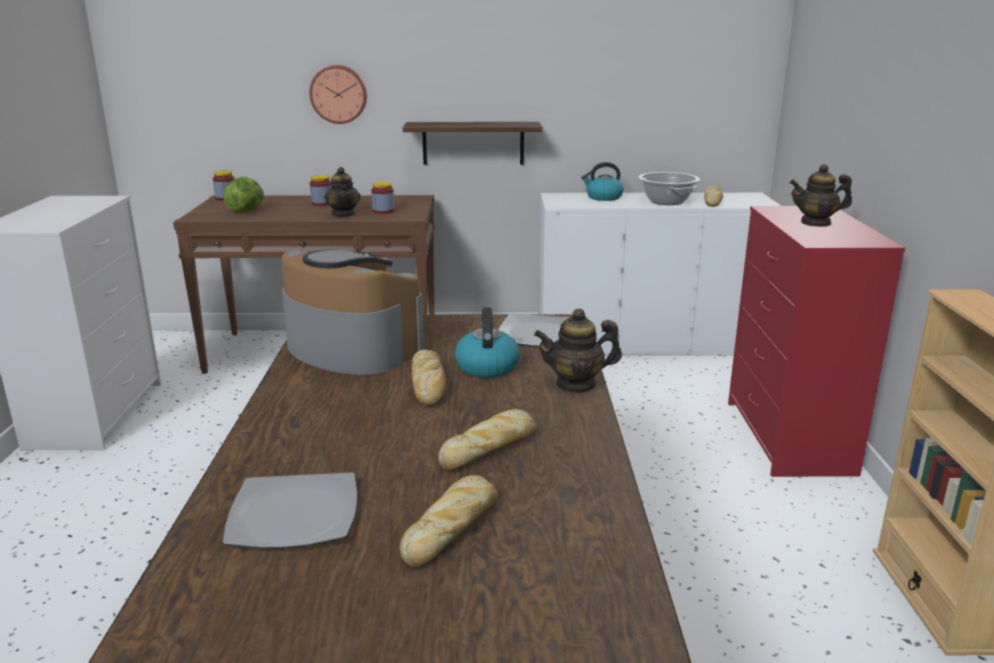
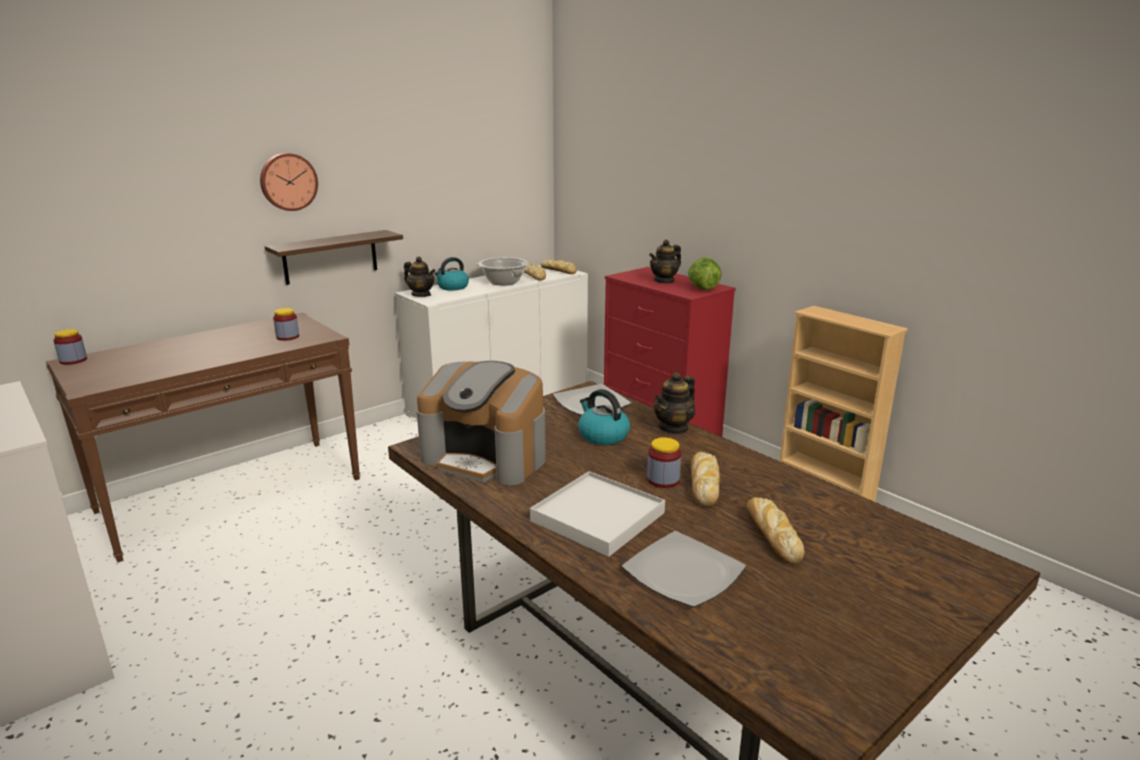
camera: 40 degrees left, 0 degrees up
lettuce [223,177,264,212] -> lettuce moved to [688,257,722,290]
coffee machine [281,249,424,375] -> coffee machine turned 150 degrees counterclockwise [417,361,546,485]
wall clock [309,65,367,124] -> wall clock moved to [260,153,318,211]
jar [310,175,331,206] -> jar moved to [647,437,681,488]
teapot [324,167,361,217] -> teapot moved to [404,257,436,297]
bread [412,350,446,406] -> bread moved to [541,259,577,274]
none -> white tray [530,471,665,557]

